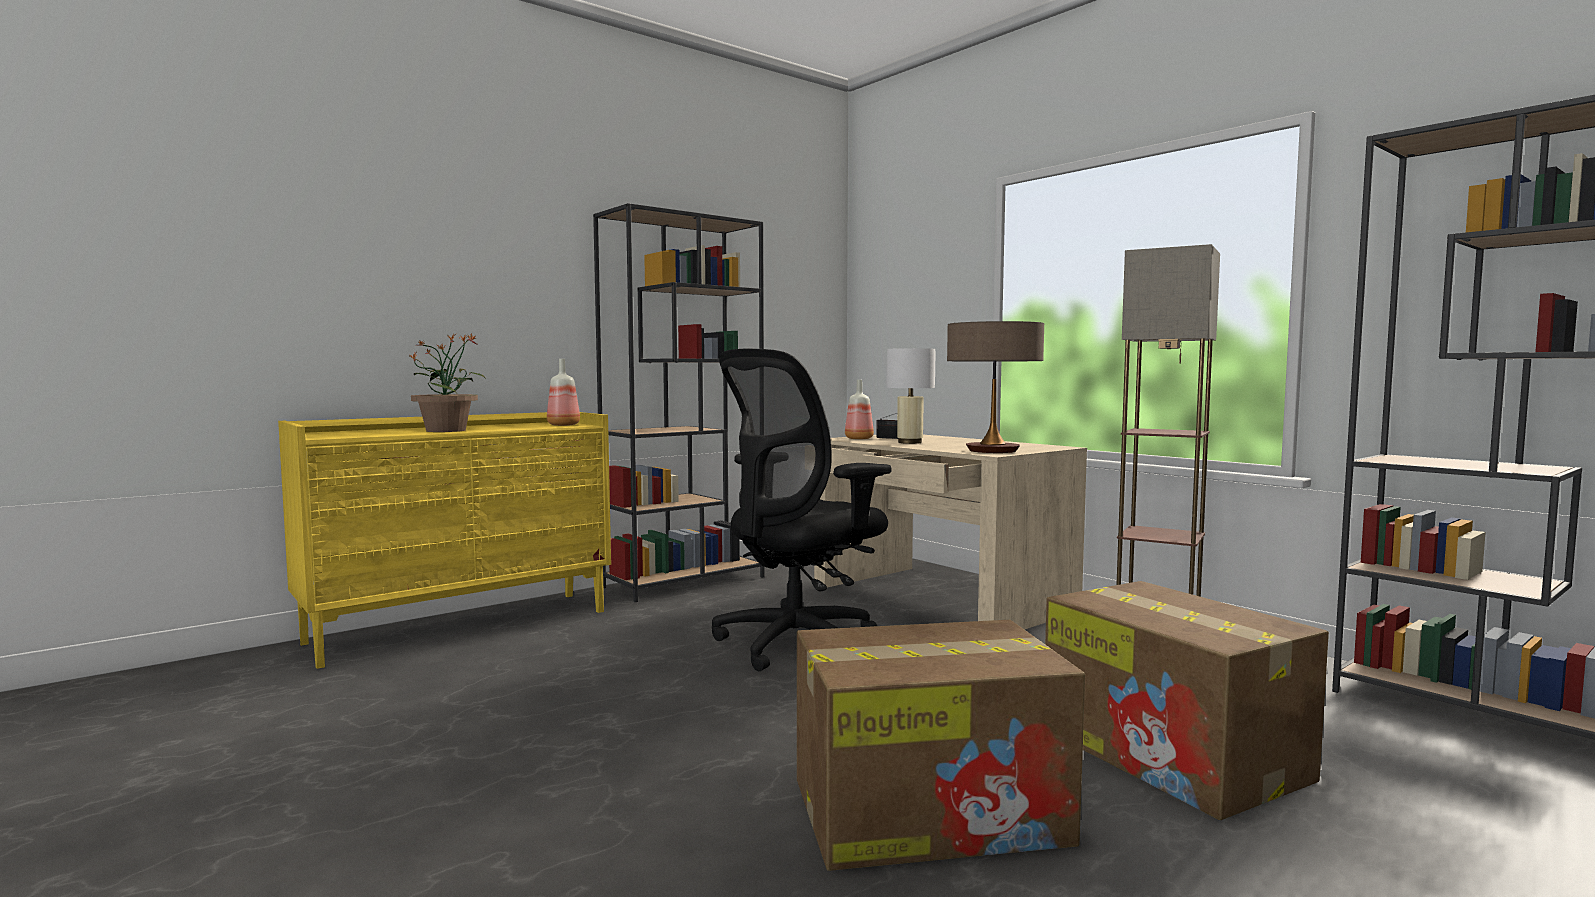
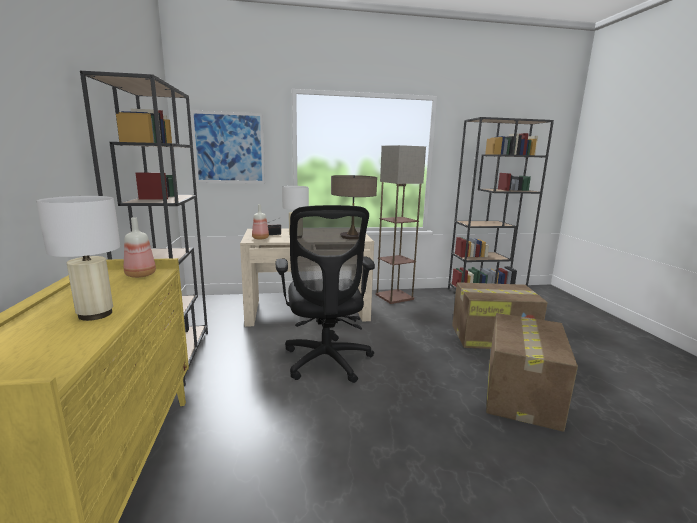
camera: 60 degrees left, 10 degrees up
potted plant [408,333,486,432] -> white table lamp [36,196,120,321]
none -> picture [190,110,265,183]

